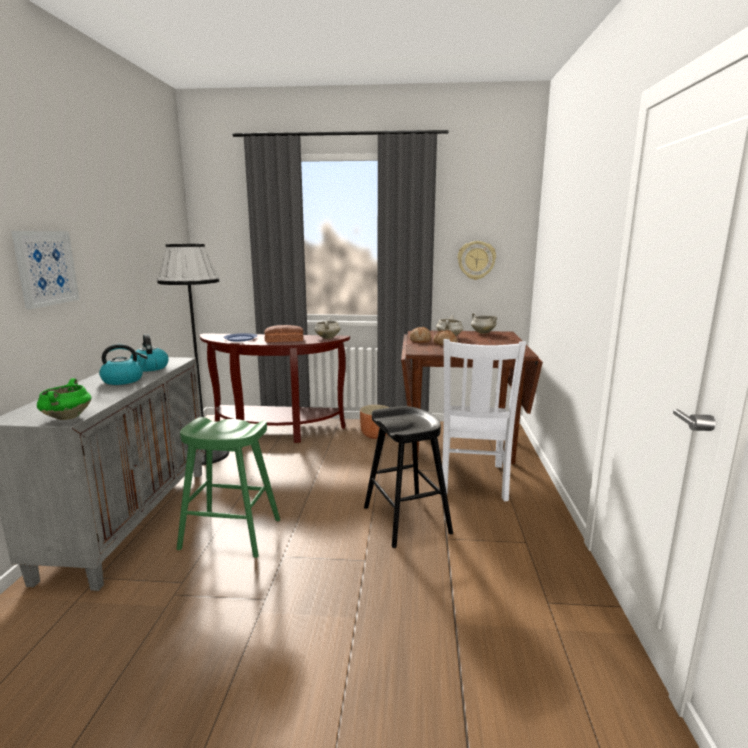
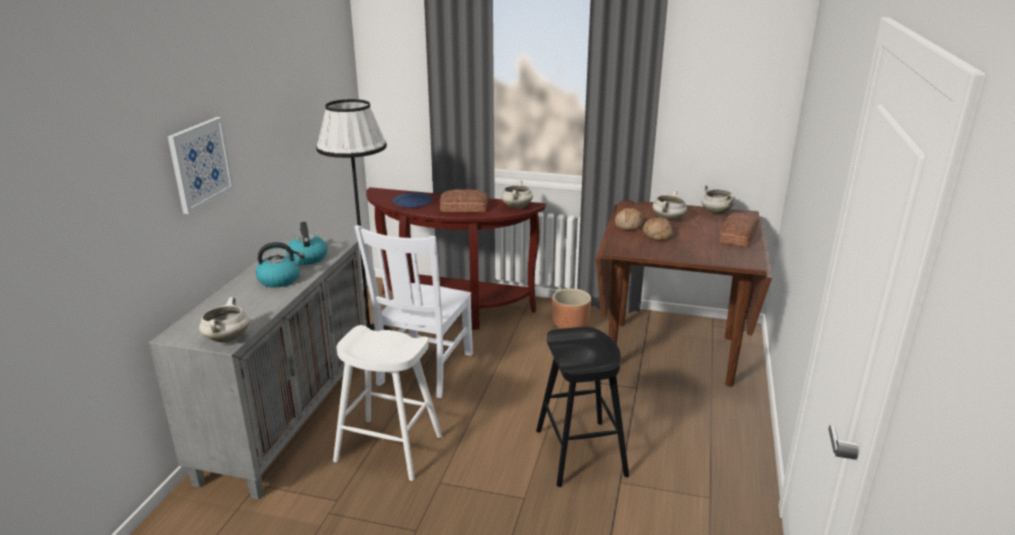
camera: 10 degrees right, 10 degrees up
green cooking pot [37,378,92,420] -> white cooking pot [199,297,249,343]
green stool [177,417,280,558] -> white stool [333,325,442,481]
white chair [442,339,526,501] -> white chair moved to [354,225,473,398]
wall clock [458,241,496,280] -> none
none -> bread [719,213,759,247]

